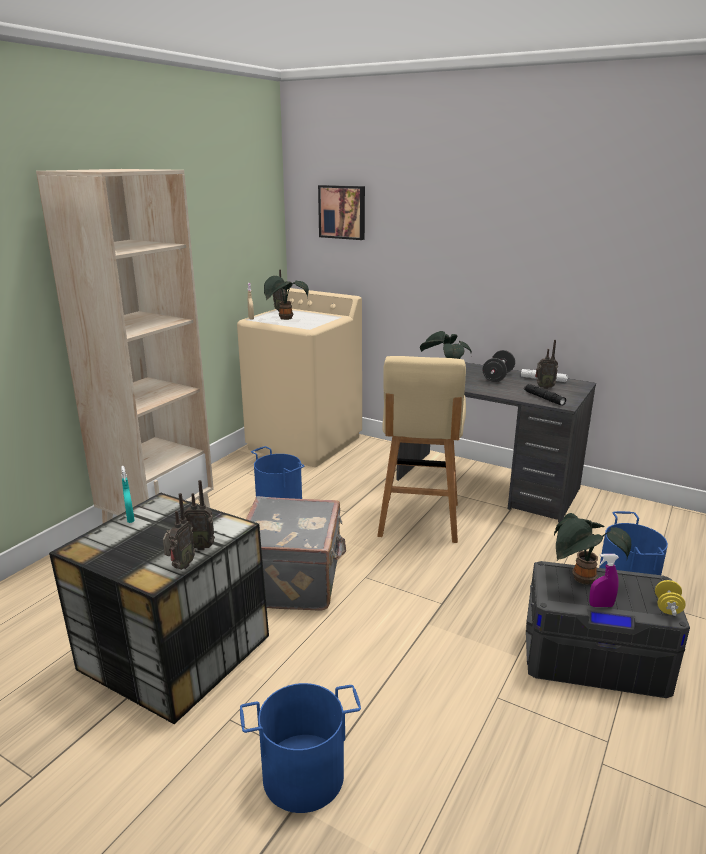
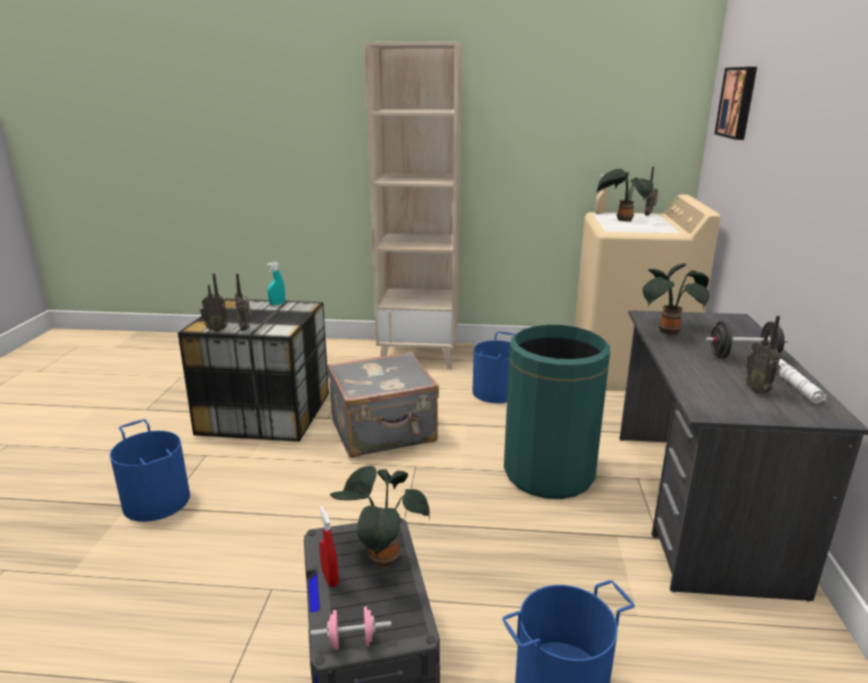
camera: 65 degrees right, 0 degrees up
beige stool [377,356,466,543] -> green trash can [504,325,610,499]
black flashlight [524,384,566,406] -> none
purple spray bottle [589,554,619,607] -> red spray bottle [319,506,339,587]
yellow dumbbell [655,580,686,616] -> pink dumbbell [310,606,391,650]

